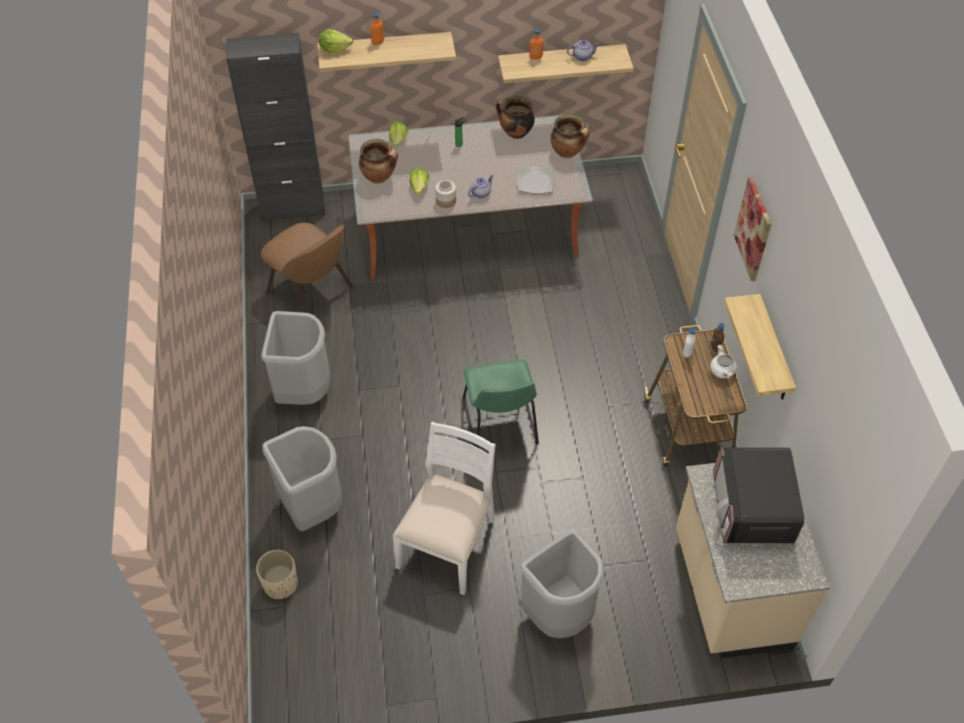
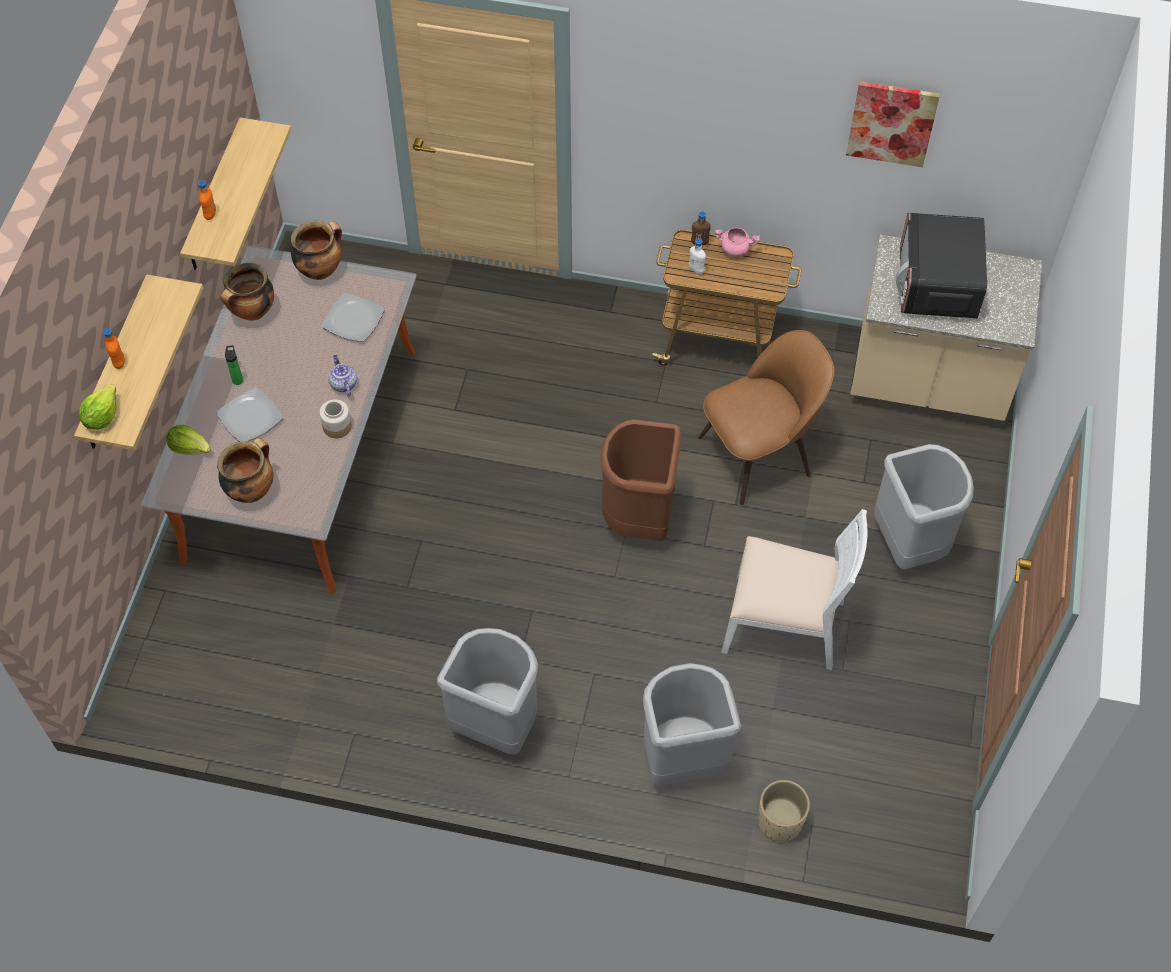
camera: 70 degrees left, 5 degrees up
black cabinet [226,33,325,221] -> none
brown chair [261,223,354,313] -> brown chair moved to [698,330,835,505]
white chair [392,422,496,595] -> white chair turned 150 degrees clockwise [722,509,867,670]
lettuce [410,167,429,195] -> none
green chair [463,360,539,448] -> brown trash can [600,419,682,541]
teapot [567,40,600,61] -> none
white cooking pot [710,345,737,379] -> pink cooking pot [715,228,760,257]
microwave [713,448,804,543] -> microwave turned 75 degrees clockwise [896,213,987,318]
shelf [724,294,796,399] -> none
picture [734,177,772,281] -> picture moved to [846,81,940,167]
none -> plate [216,387,283,441]

